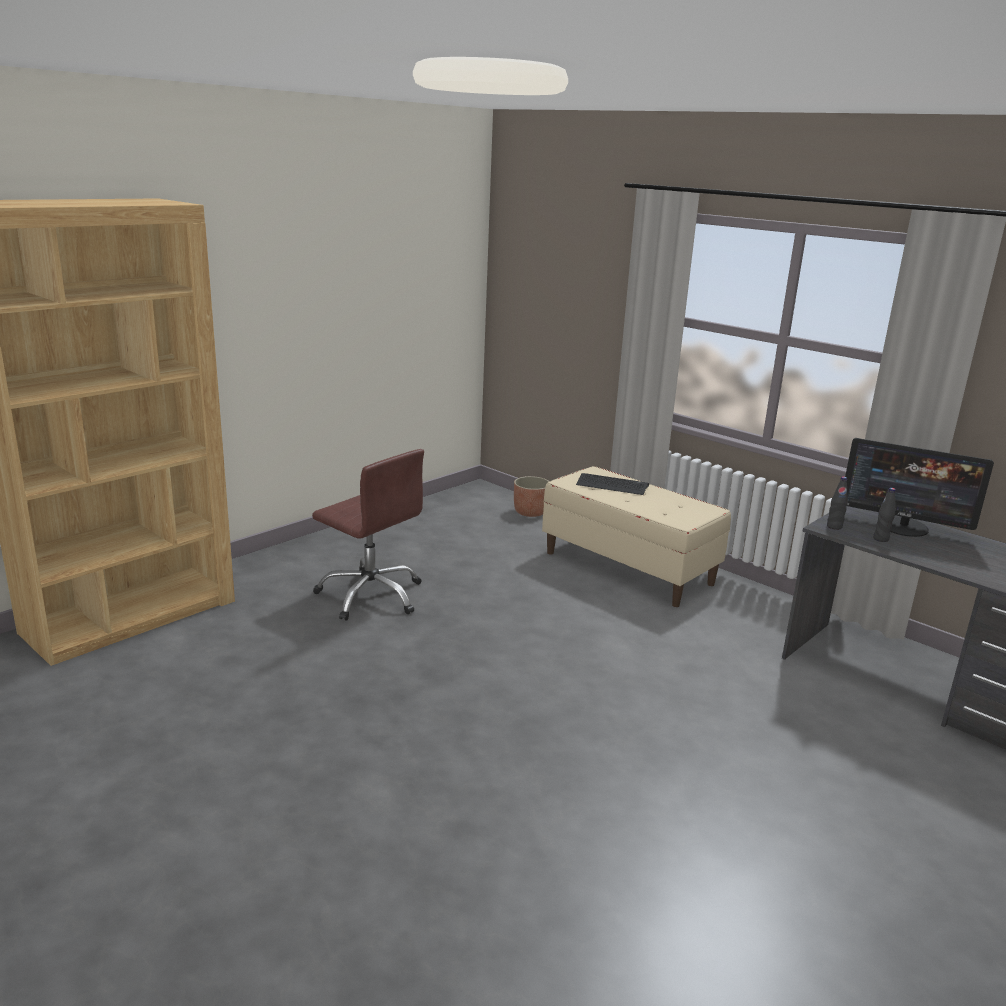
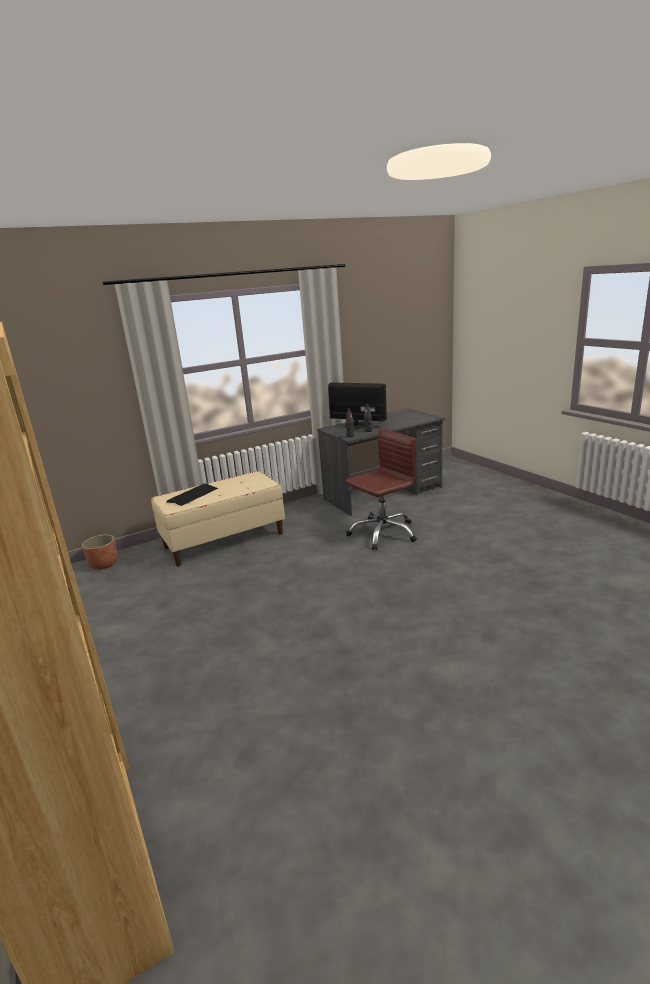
camera: 70 degrees left, 0 degrees up
brown office chair [312,449,424,621] -> brown office chair moved to [345,429,417,550]
monitor [845,438,994,537] -> monitor turned 105 degrees counterclockwise [328,382,387,429]

